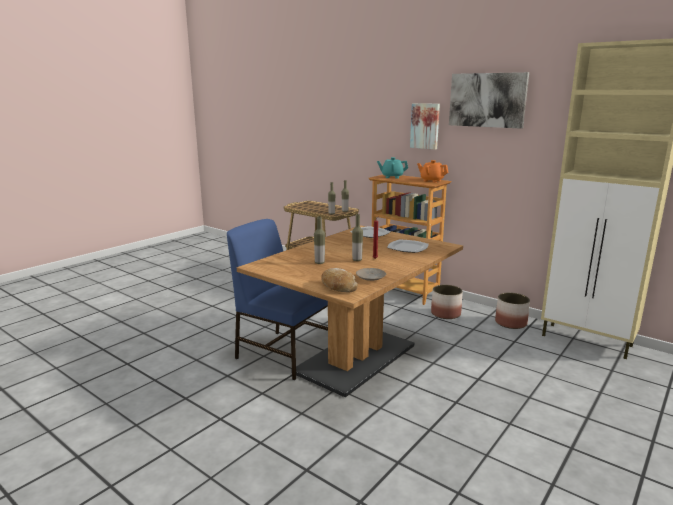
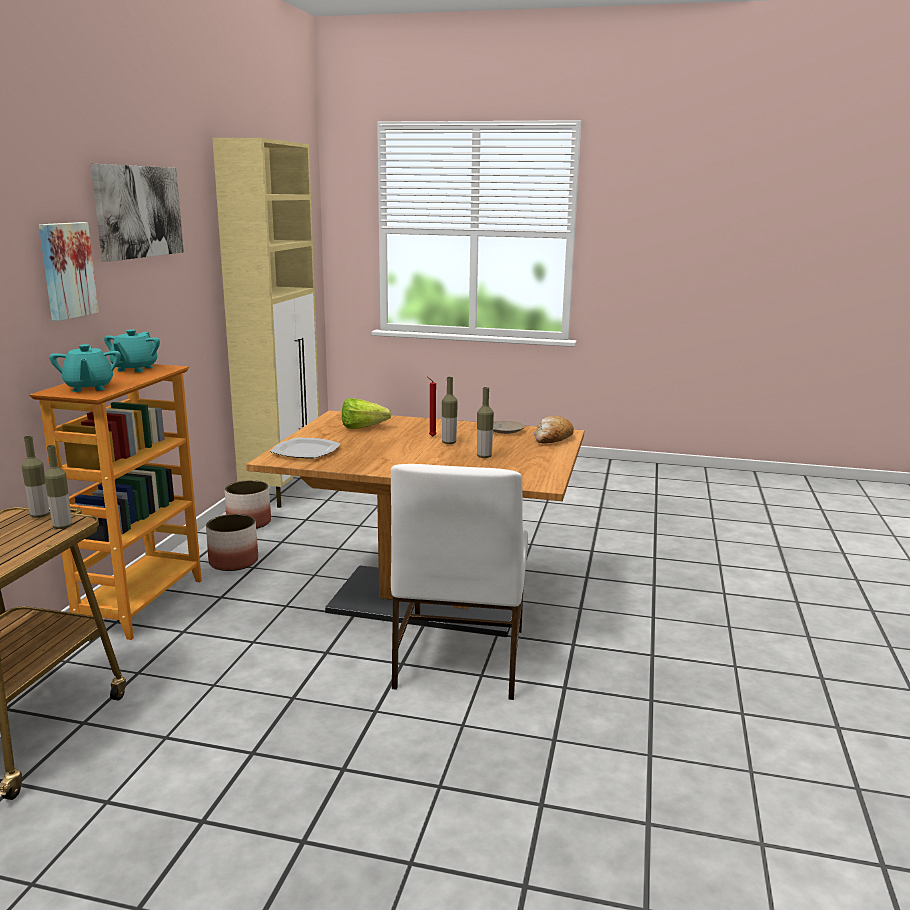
camera: 115 degrees left, 0 degrees up
blue chair [227,219,328,380] -> white chair [391,464,528,700]
plate [387,239,428,253] -> lettuce [342,398,391,429]
orange teapot [417,160,449,183] -> turquoise teapot [104,329,160,372]

